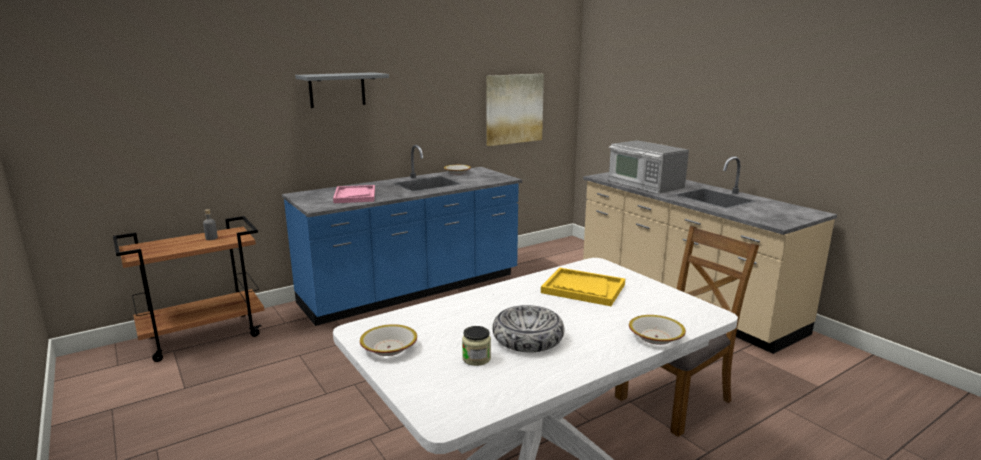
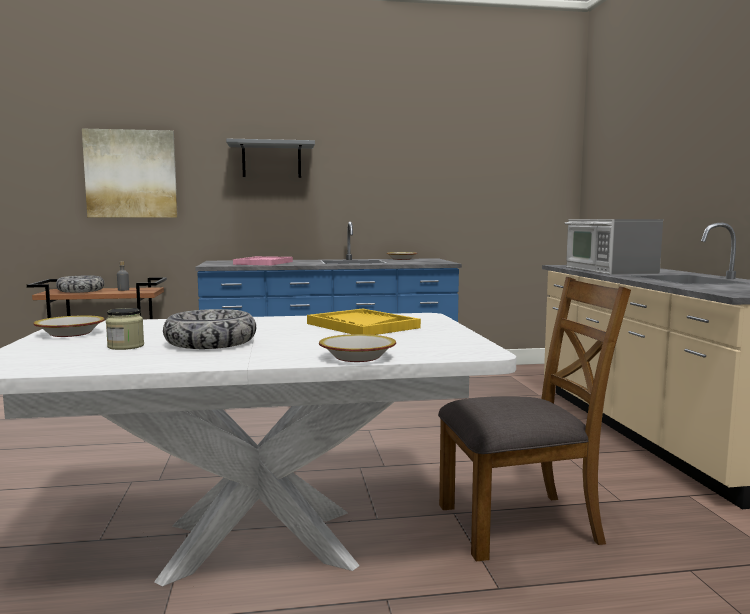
camera: 25 degrees right, 10 degrees down
picture [486,74,544,146] -> picture moved to [82,129,178,217]
none -> bowl [56,276,104,293]

